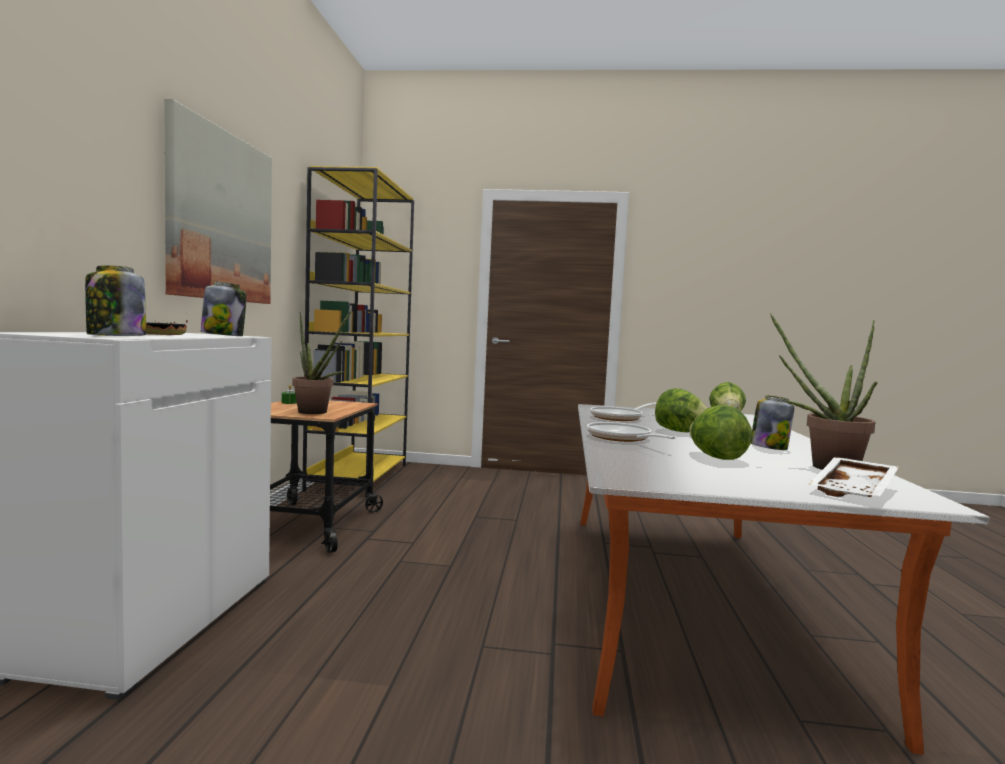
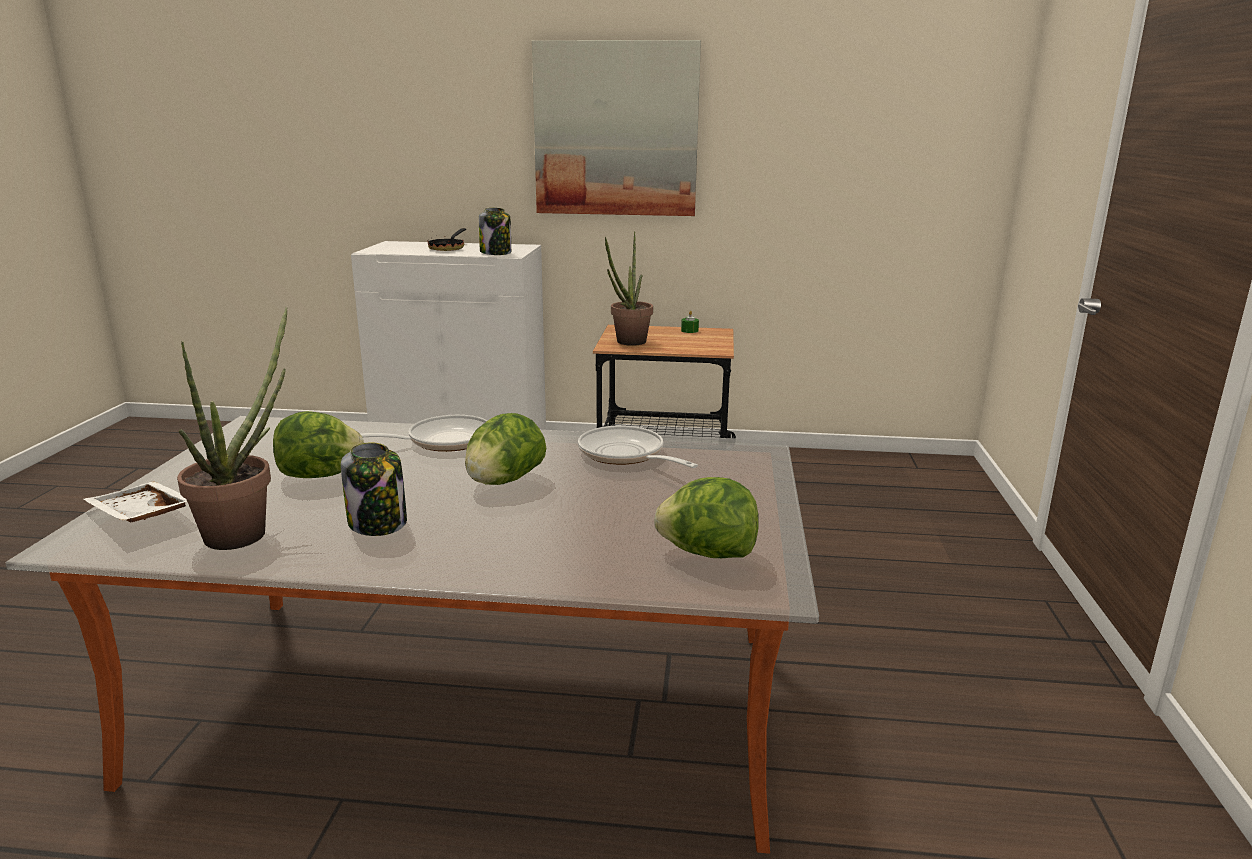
camera: 90 degrees right, 15 degrees up
jar [85,265,146,336] -> none
yellow bookcase [302,166,414,497] -> none

